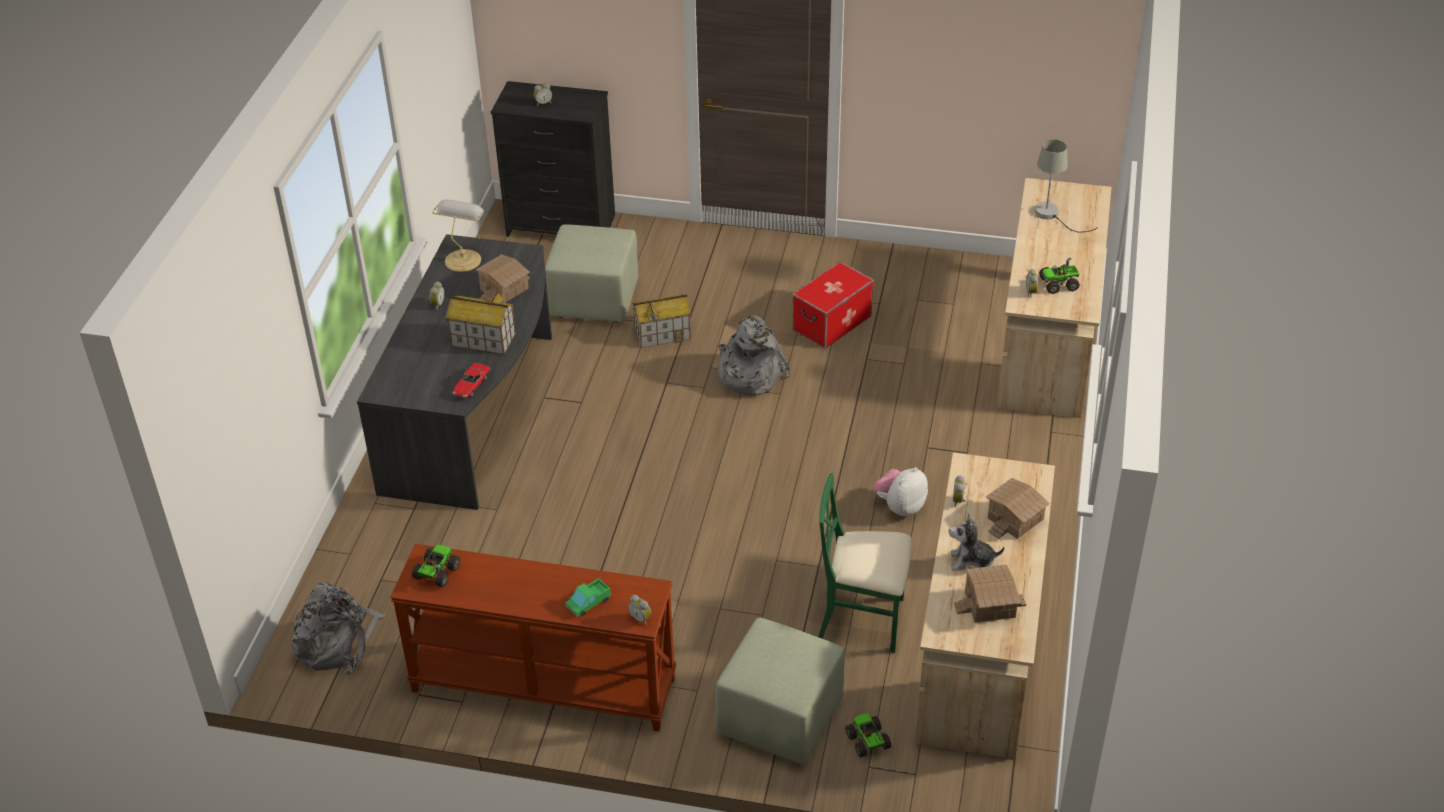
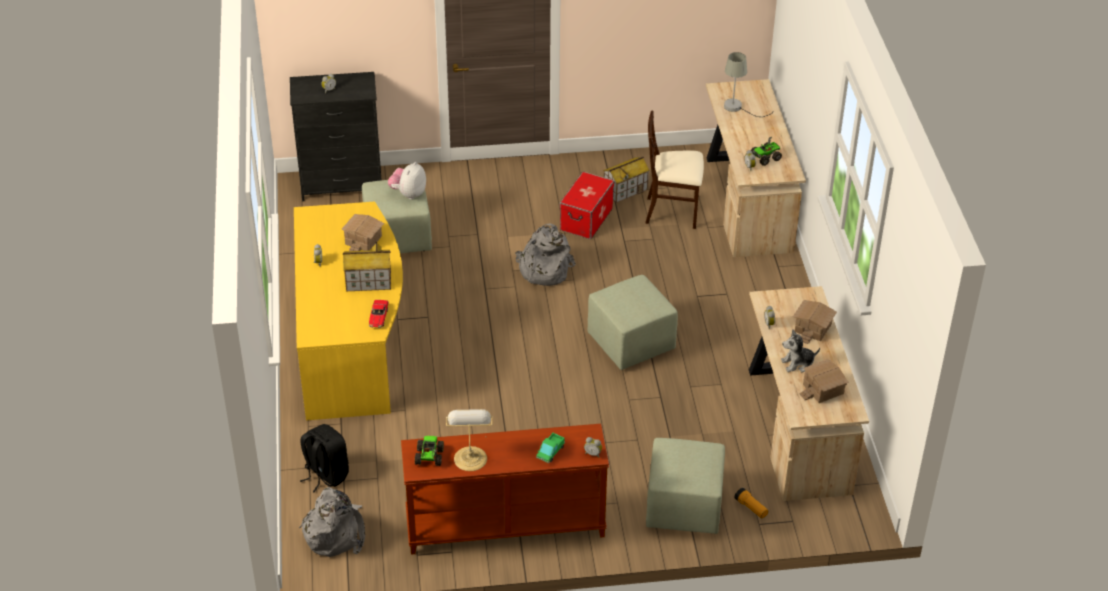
camera: 20 degrees left, 0 degrees up
grey desk [357,234,552,510] -> yellow desk [294,201,403,420]
table lamp [432,200,484,272] -> table lamp moved to [446,409,493,471]
toy house [632,294,691,348] -> toy house moved to [603,157,650,203]
green chair [818,473,912,653] -> none
toy truck [845,714,891,758] -> flashlight [735,488,768,519]
plush toy [873,467,928,516] -> plush toy moved to [388,162,426,199]
none -> black backpack [300,424,349,492]
none -> green ottoman [587,275,678,370]
none -> beige chair [645,111,704,229]

